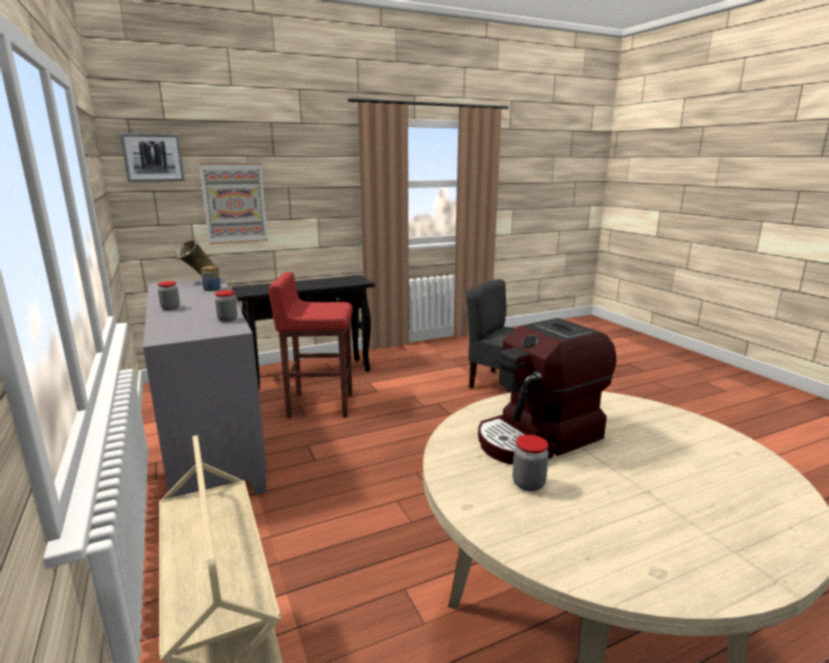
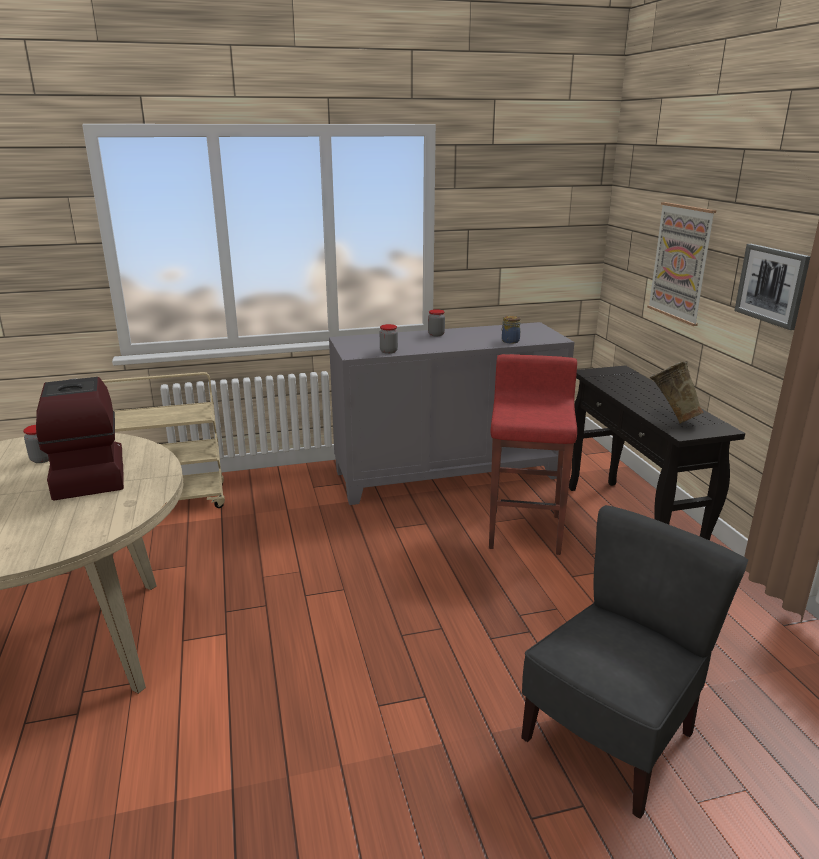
camera: 100 degrees right, 5 degrees up
picture [120,133,185,182] -> picture moved to [734,244,811,330]
beige vase [175,238,219,275] -> beige vase moved to [650,361,704,424]

